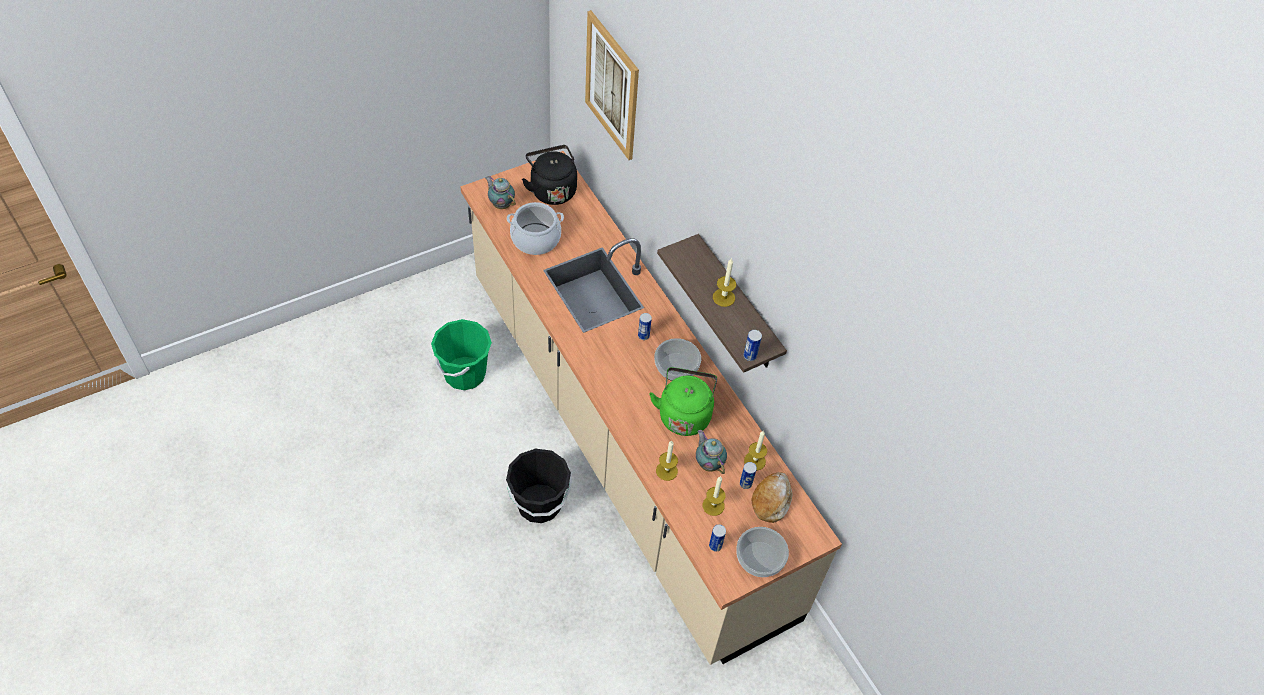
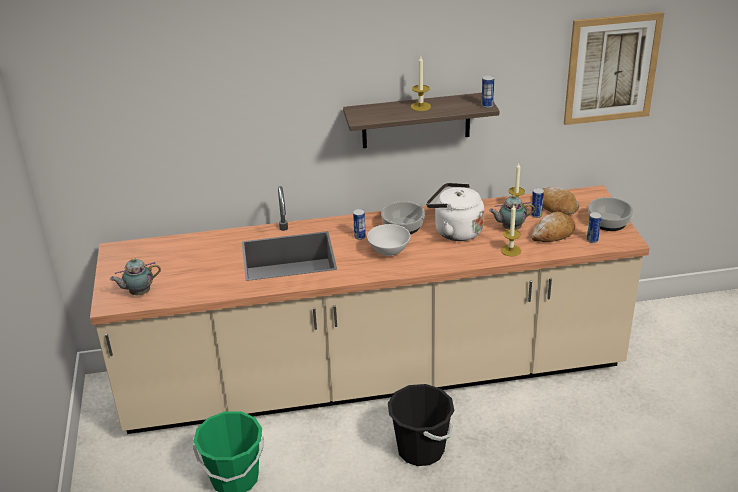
camera: 65 degrees left, 20 degrees down
cooking pot [507,202,564,255] -> none
black kettle [522,145,577,205] -> none
picture [585,10,639,160] -> picture moved to [564,12,664,125]
green kettle [649,367,717,436] -> white kettle [426,183,484,241]
candle [702,476,725,516] -> bread [531,212,575,242]
none -> white bowl [367,224,410,256]

